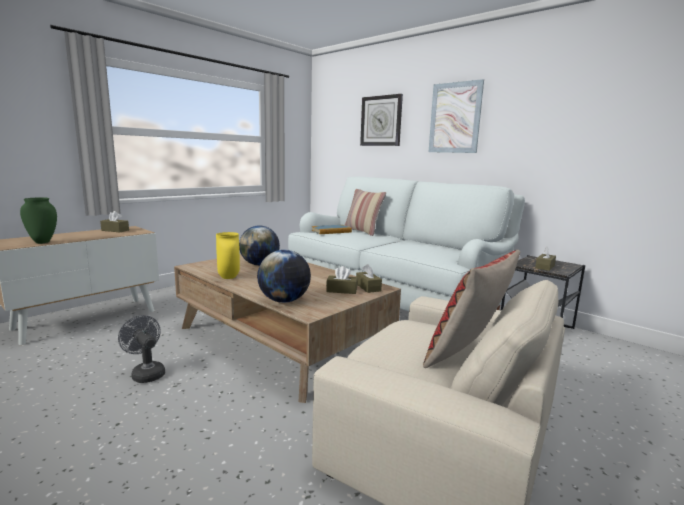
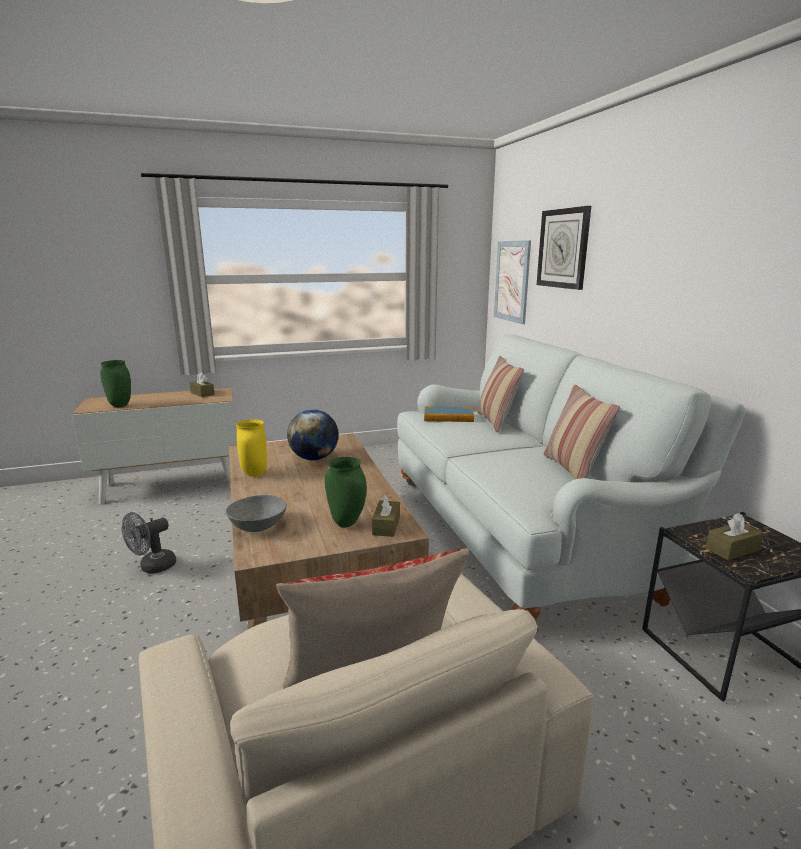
camera: 30 degrees right, 5 degrees up
grey fan [118,315,165,383] -> grey fan turned 120 degrees counterclockwise [122,512,176,573]
globe [257,250,311,303] -> grey bowl [226,495,287,532]
brown tissue box [326,266,358,294] -> green vase [325,457,367,528]
picture [429,79,484,153] -> picture moved to [494,240,531,324]
none -> pillow [543,384,620,479]

